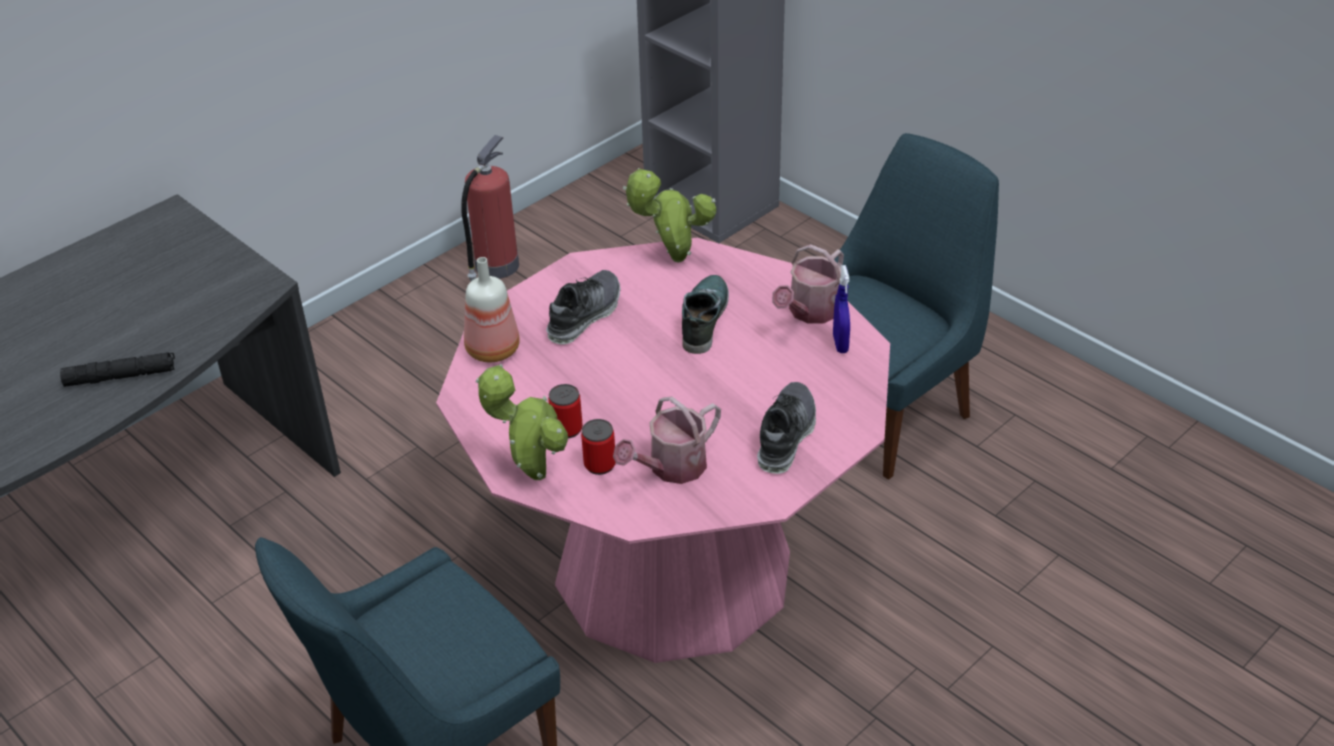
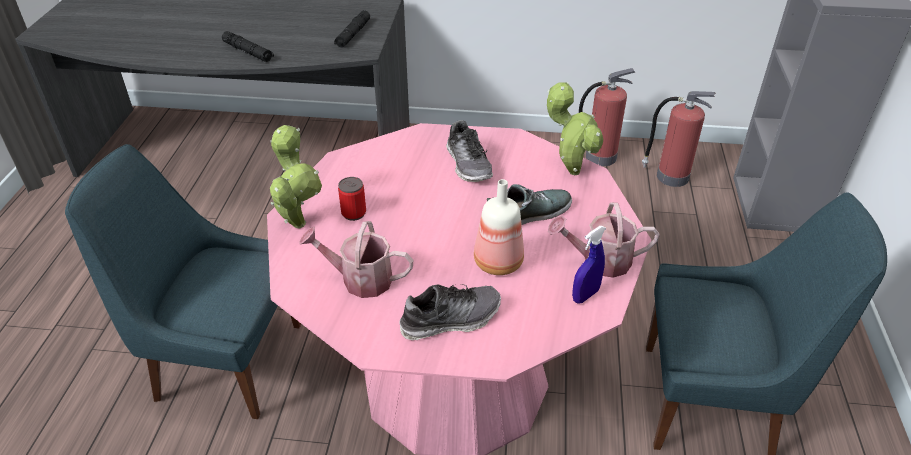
camera: 50 degrees right, 0 degrees up
bottle [464,257,520,362] -> bottle moved to [474,179,524,275]
shoe [546,270,621,345] -> shoe turned 75 degrees clockwise [446,120,493,182]
can [581,419,616,475] -> none
none -> black flashlight [334,10,370,48]
none -> fire extinguisher [642,91,716,187]

